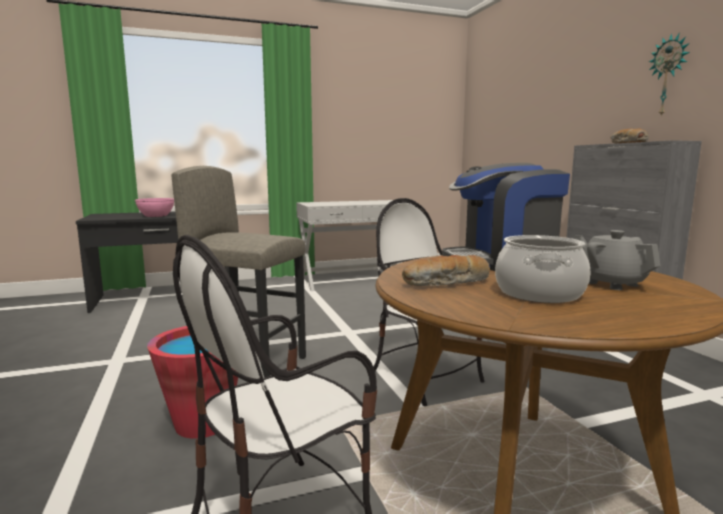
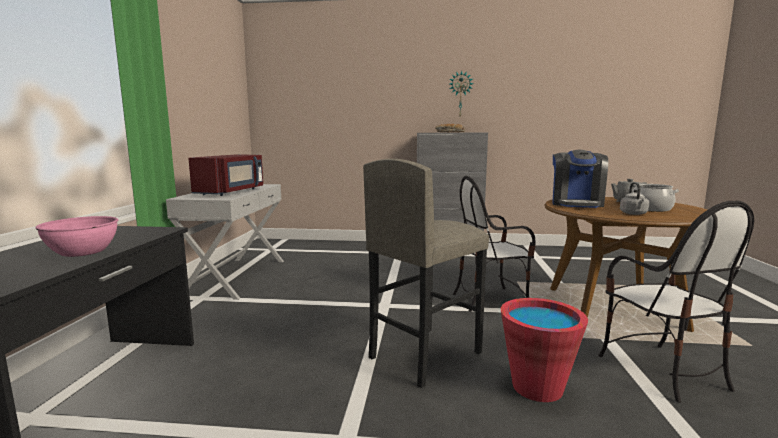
camera: 65 degrees left, 0 degrees up
bread [402,255,490,286] -> grey kettle [620,182,649,215]
none -> red microwave [188,154,263,196]

